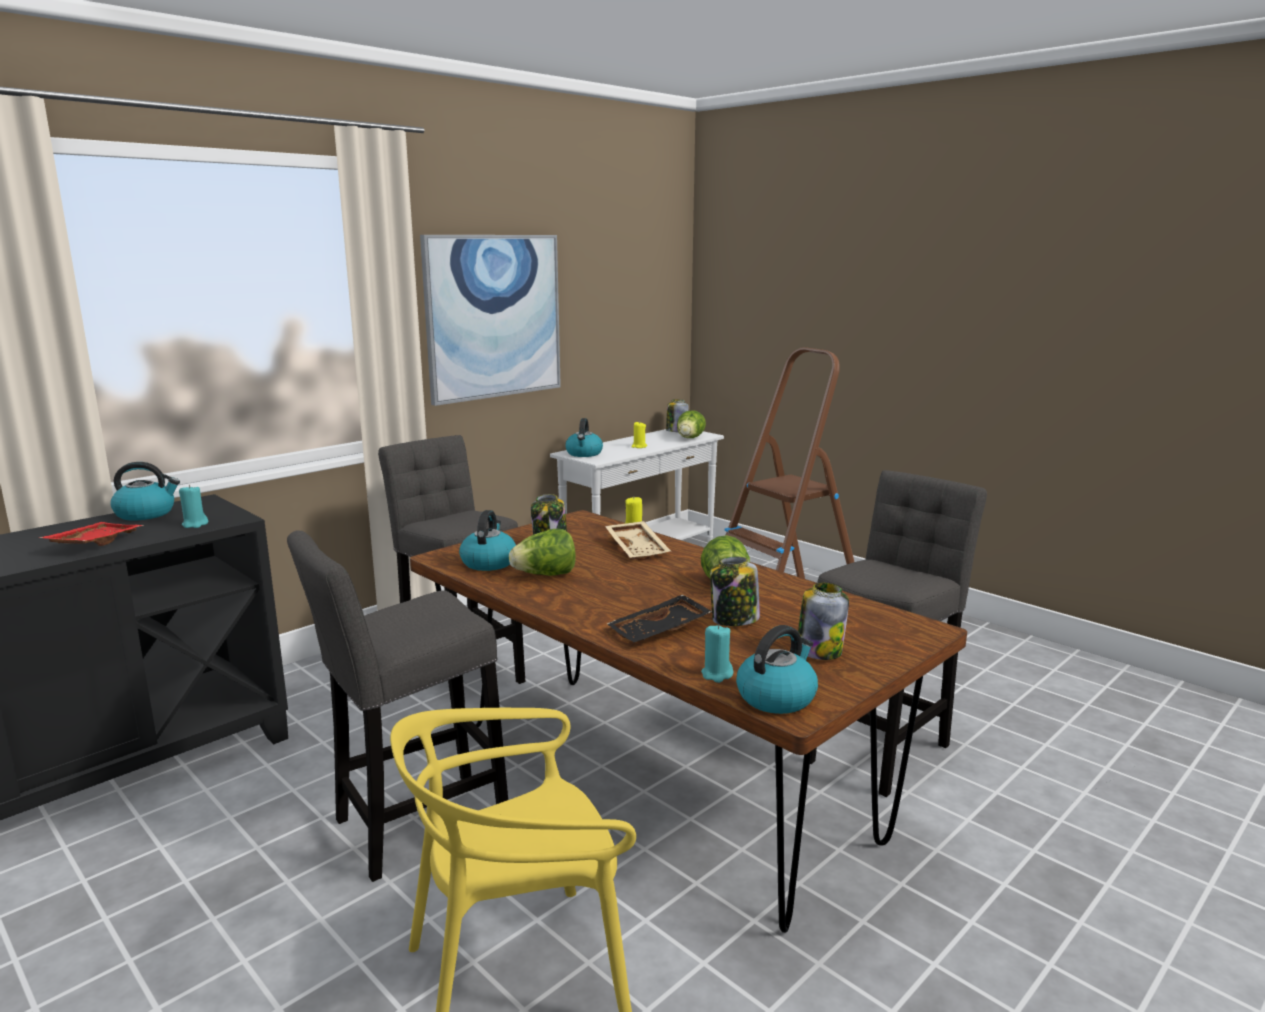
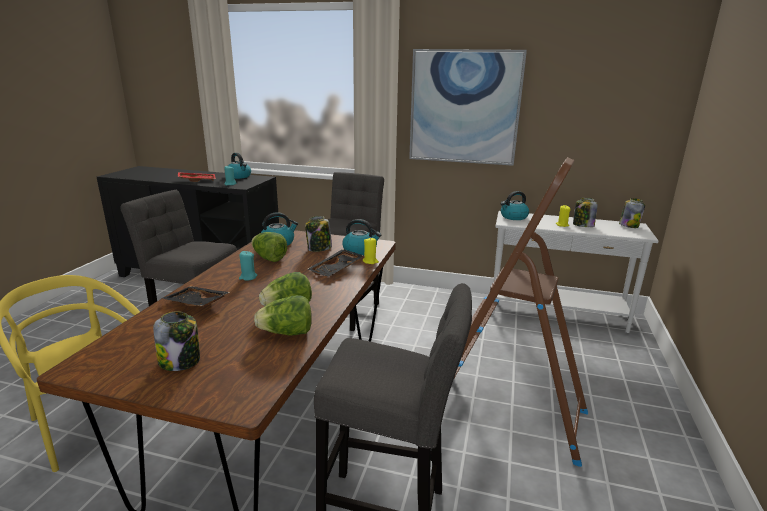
camera: 60 degrees right, 5 degrees up
beige tray [605,521,671,561] -> black tray [308,249,364,277]
lettuce [677,410,706,438] -> lettuce moved to [254,295,312,336]
turquoise candle [701,624,733,683] -> turquoise candle moved to [239,251,257,280]
jar [710,557,760,626] -> jar moved to [573,198,598,227]
kettle [736,625,818,714] -> kettle moved to [342,219,381,255]

